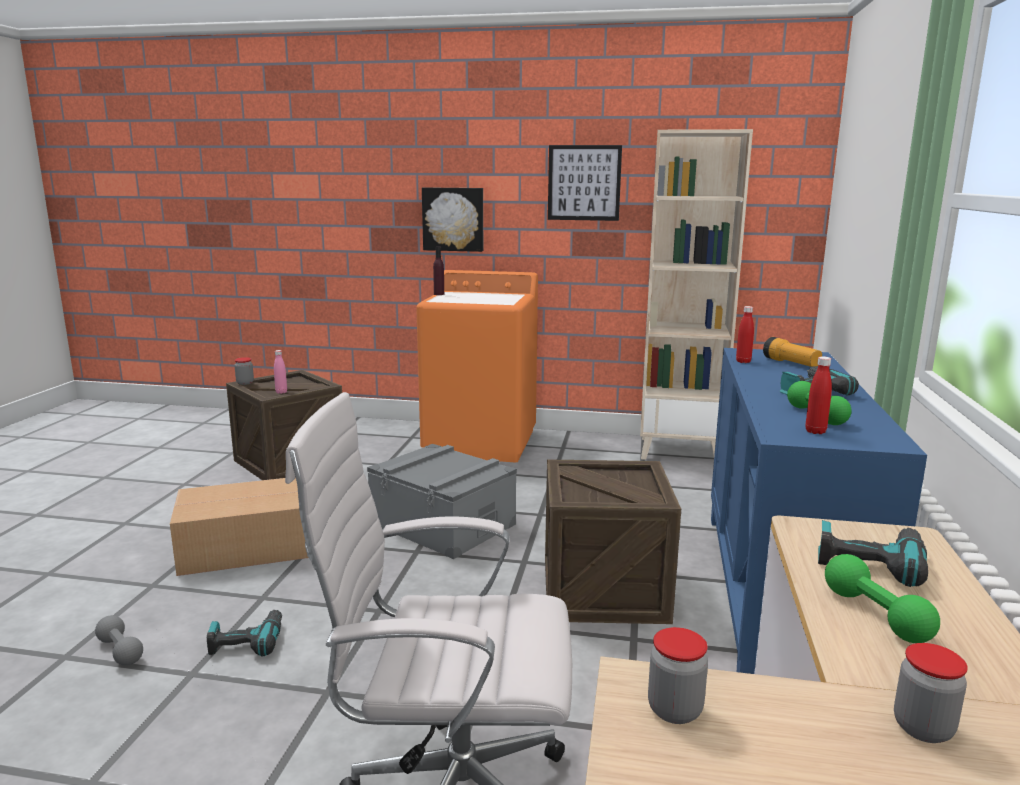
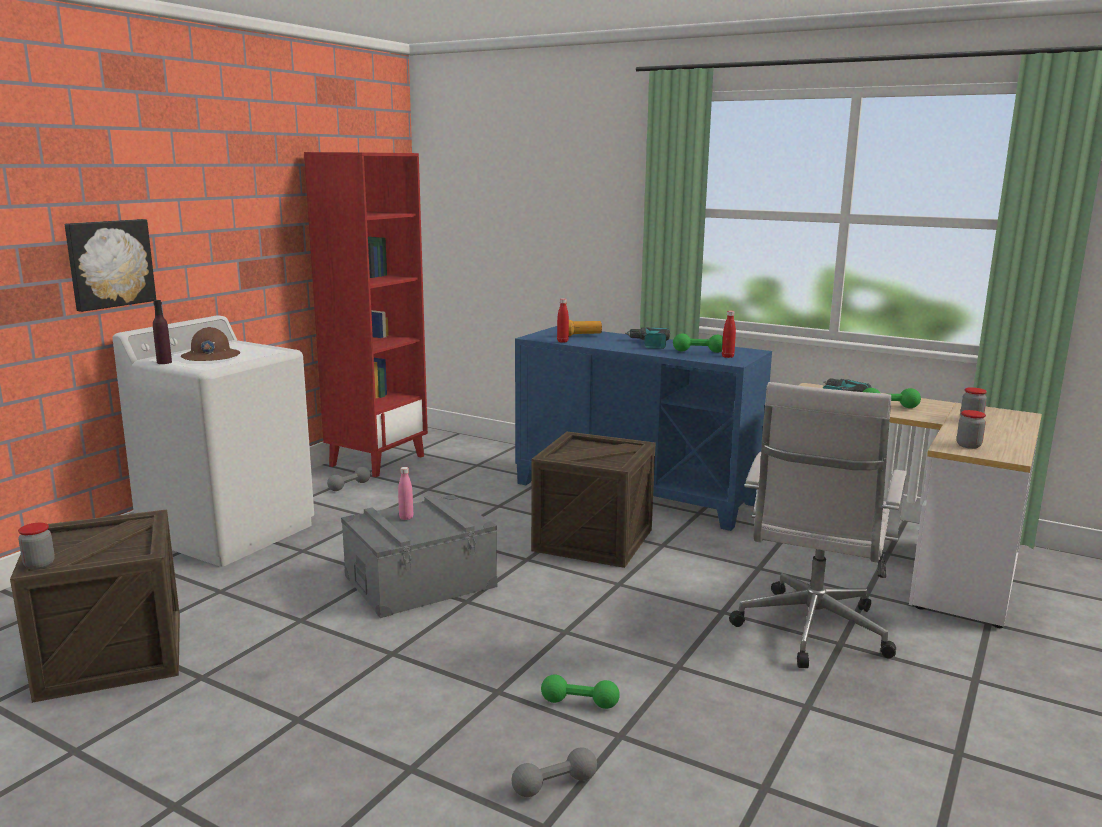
camera: 70 degrees left, 0 degrees up
cardboard box [170,478,308,576] -> none
power drill [207,610,282,656] -> green dumbbell [541,675,620,709]
pink bottle [274,350,287,394] -> pink bottle moved to [398,467,413,520]
orange washing machine [416,270,538,462] -> white washing machine [113,315,314,567]
picture [548,145,622,221] -> none
beige bookcase [640,129,753,460] -> red bookcase [304,152,428,477]
none -> brown hard hat [181,327,240,361]
none -> grey dumbbell [327,467,371,491]

